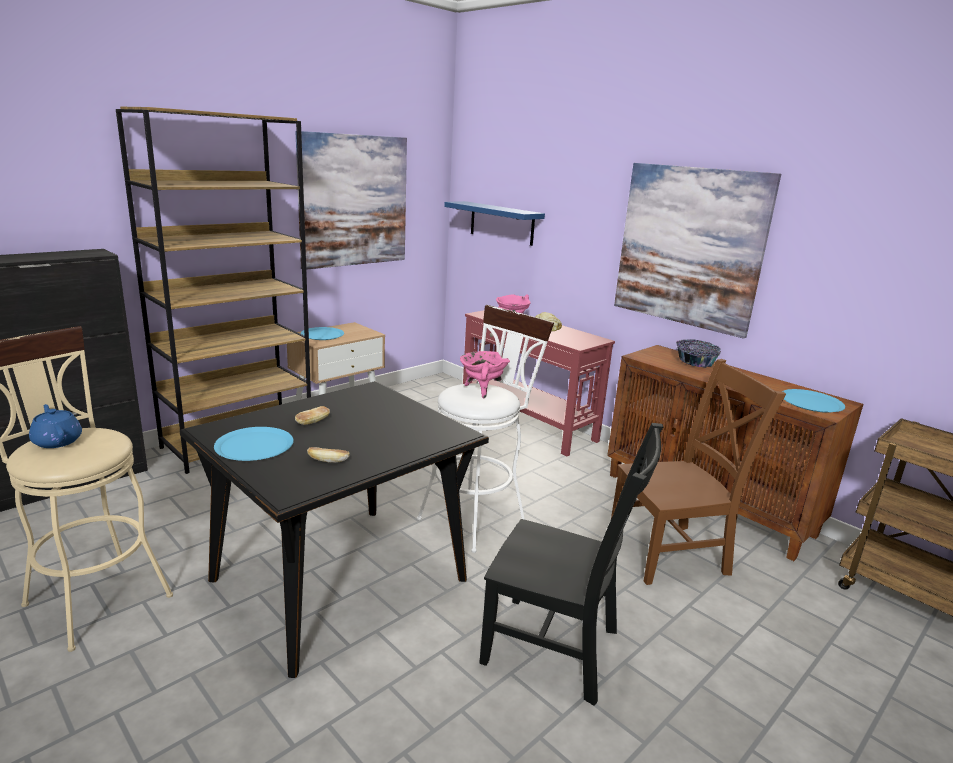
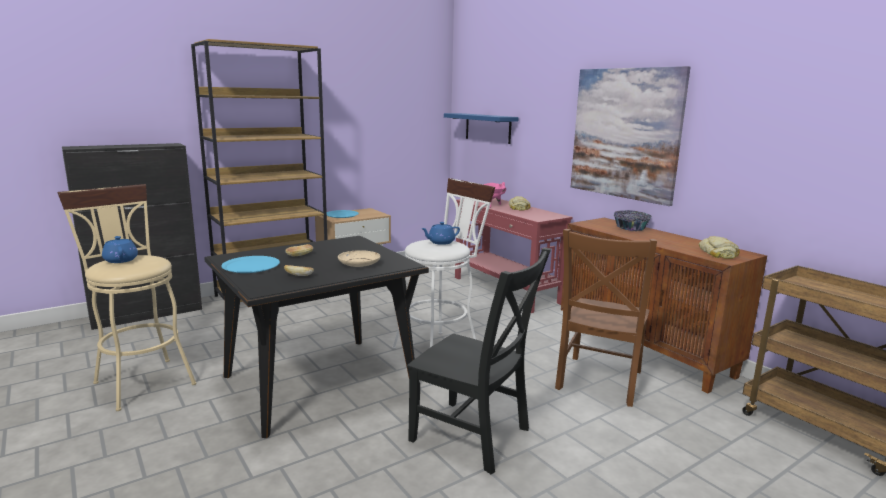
camera: 10 degrees right, 5 degrees down
picture [295,131,407,270] -> none
pink cooking pot [460,351,510,398] -> blue teapot [421,222,460,245]
brown chair [611,359,786,585] -> brown chair turned 120 degrees clockwise [555,229,657,407]
blue plate [782,389,845,413] -> bread [699,236,740,259]
none -> beige plate [338,250,381,267]

